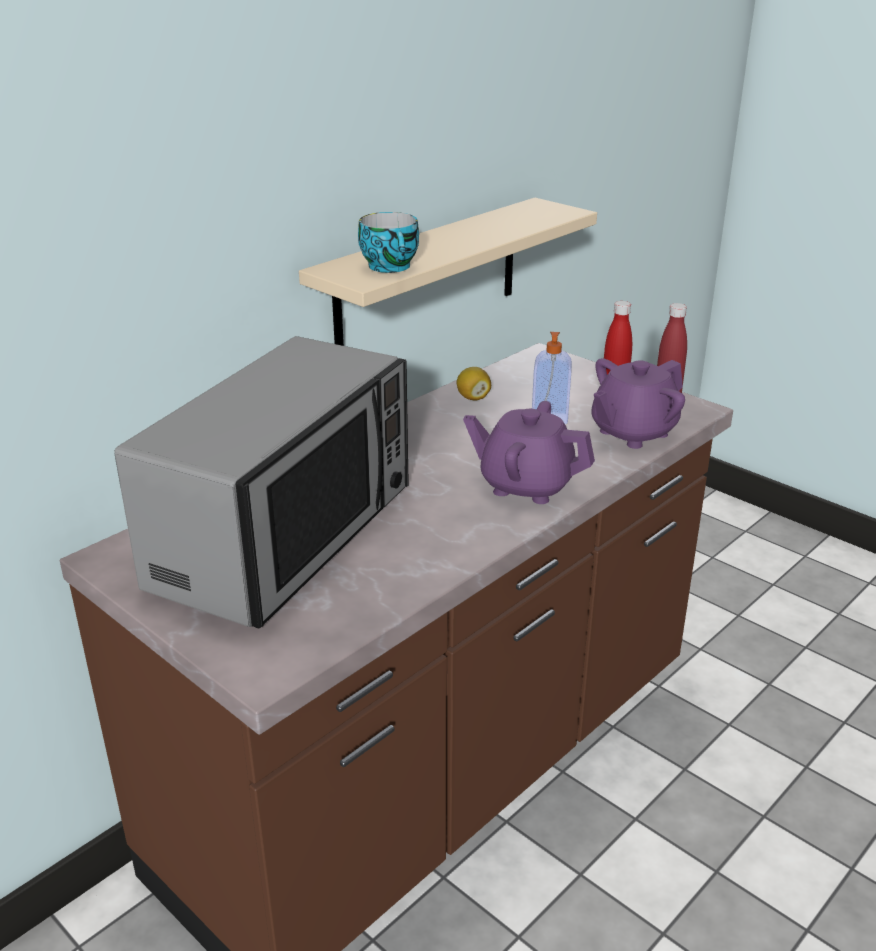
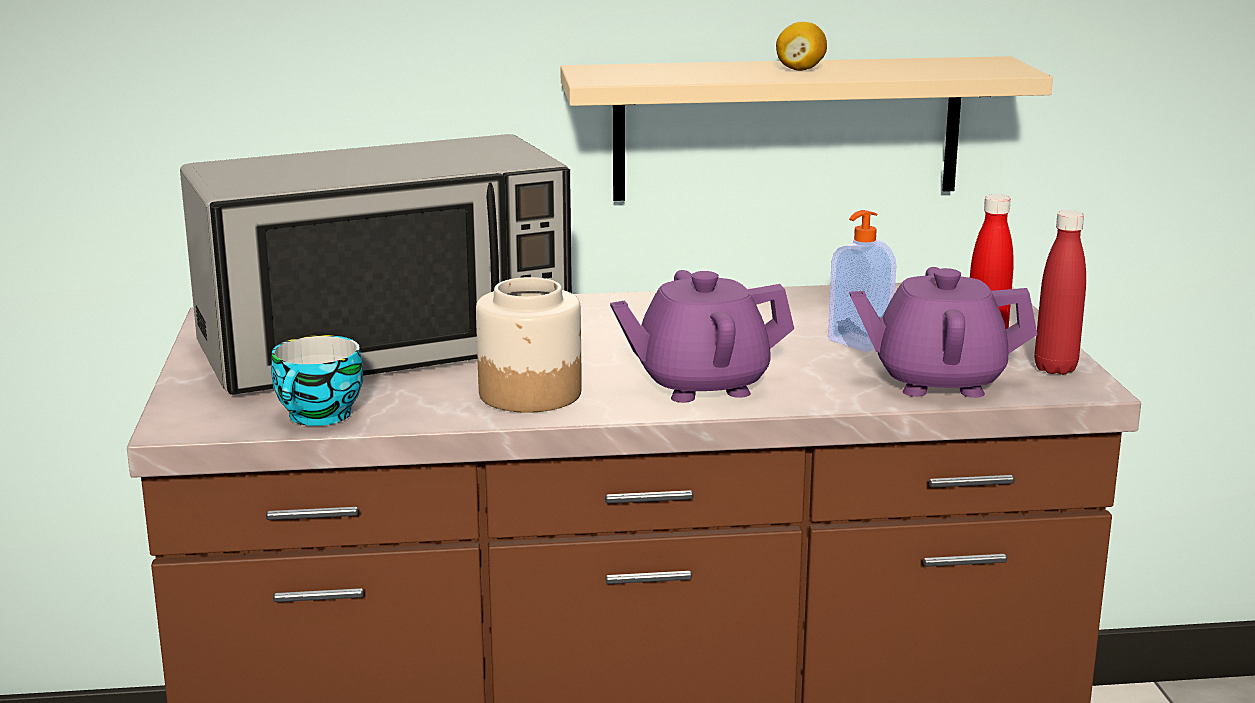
camera: 40 degrees right, 10 degrees down
cup [358,212,419,273] -> cup moved to [271,335,363,426]
lemon [457,367,491,400] -> lemon moved to [776,22,827,71]
purple teapot [463,401,595,504] -> purple teapot turned 75 degrees counterclockwise [610,270,794,403]
none -> jar [476,277,582,413]

